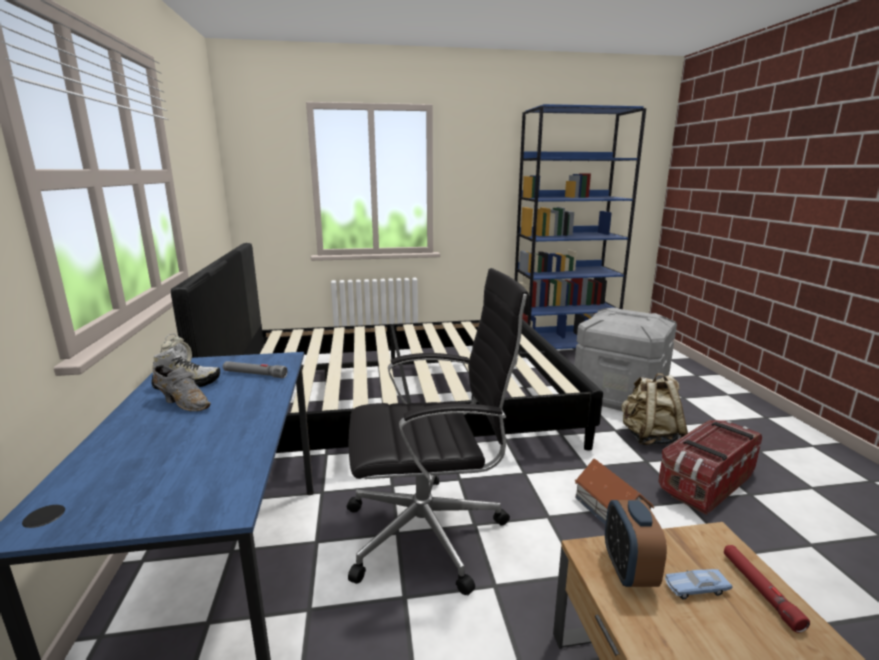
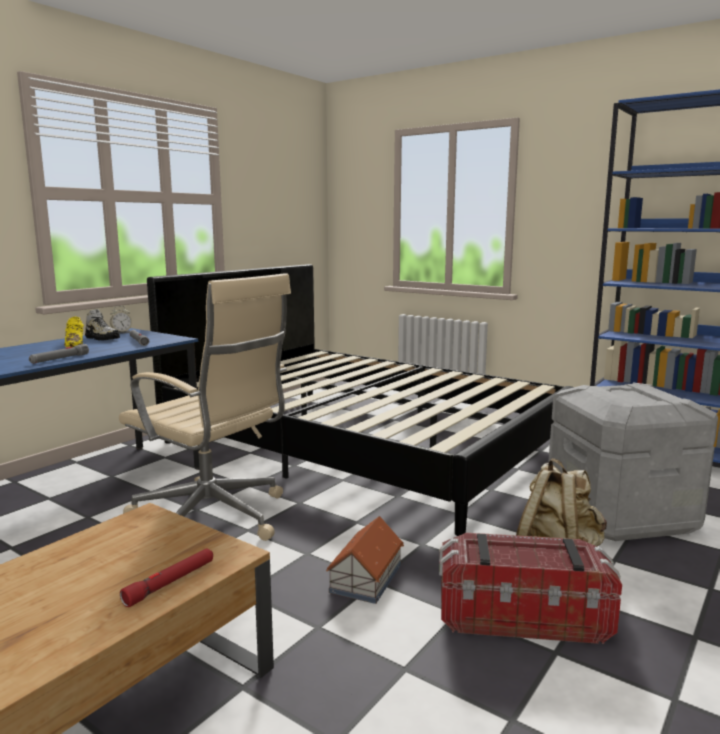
camera: 45 degrees right, 5 degrees down
grey shoe [153,365,211,412] -> yellow shoe [64,317,84,347]
black office chair [347,268,530,595] -> beige office chair [119,273,291,541]
alarm clock [605,500,667,587] -> none
blue toy car [665,569,732,599] -> none
none -> grey flashlight [29,344,89,364]

